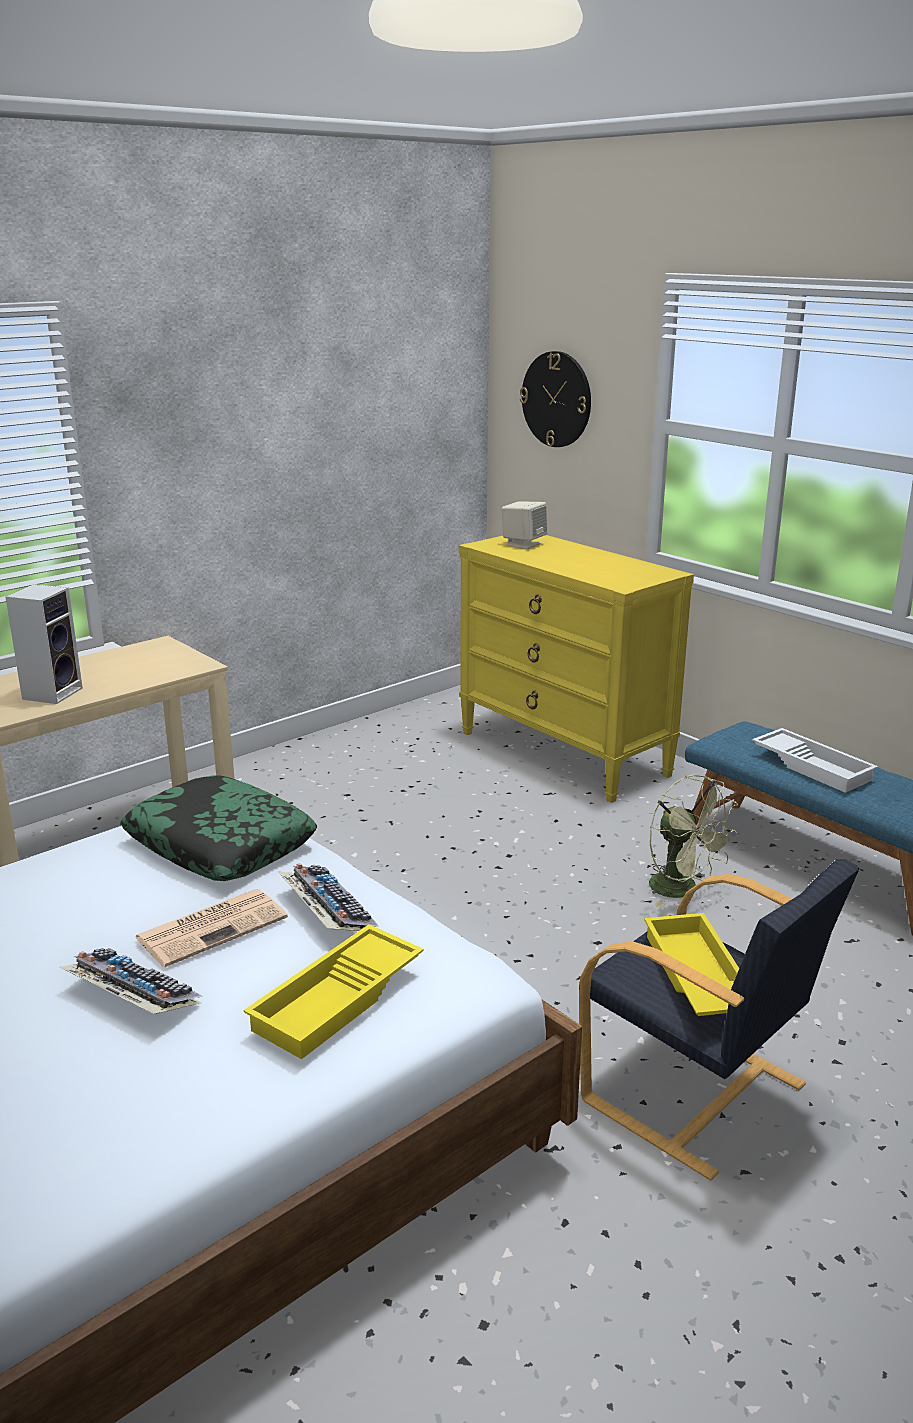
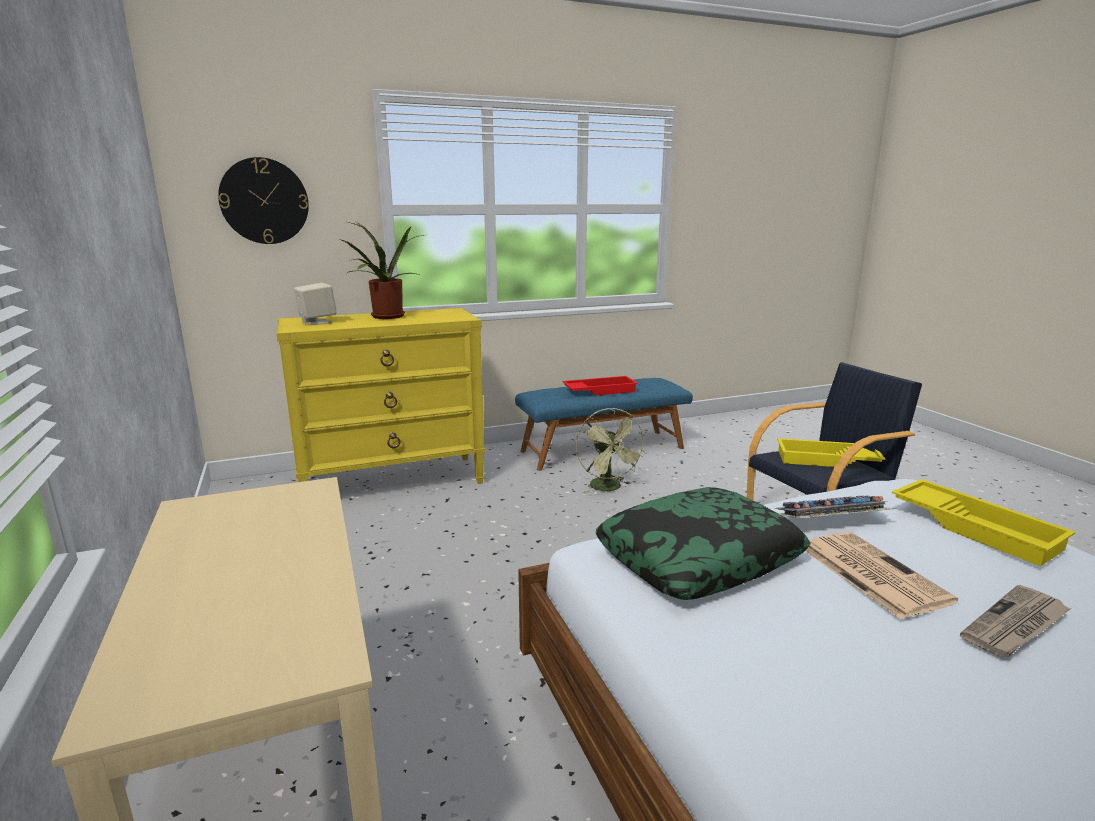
camera: 70 degrees left, 5 degrees down
speaker [5,584,83,704] -> none
keyboard [60,948,203,1014] -> newspaper [960,585,1071,657]
green fan [649,775,739,907] -> green fan turned 90 degrees clockwise [576,408,646,494]
white tray [752,728,878,793] -> red tray [562,376,638,396]
none -> potted plant [338,221,424,319]

